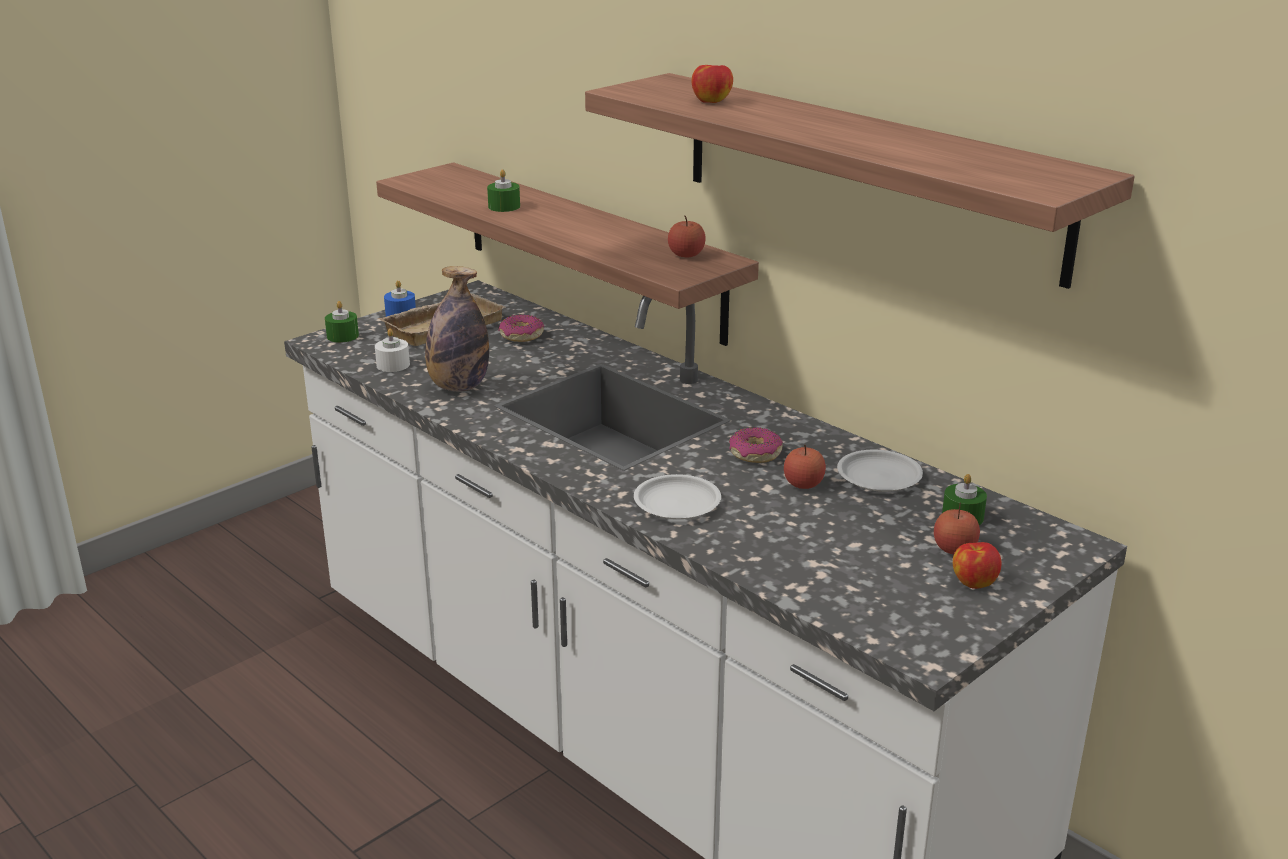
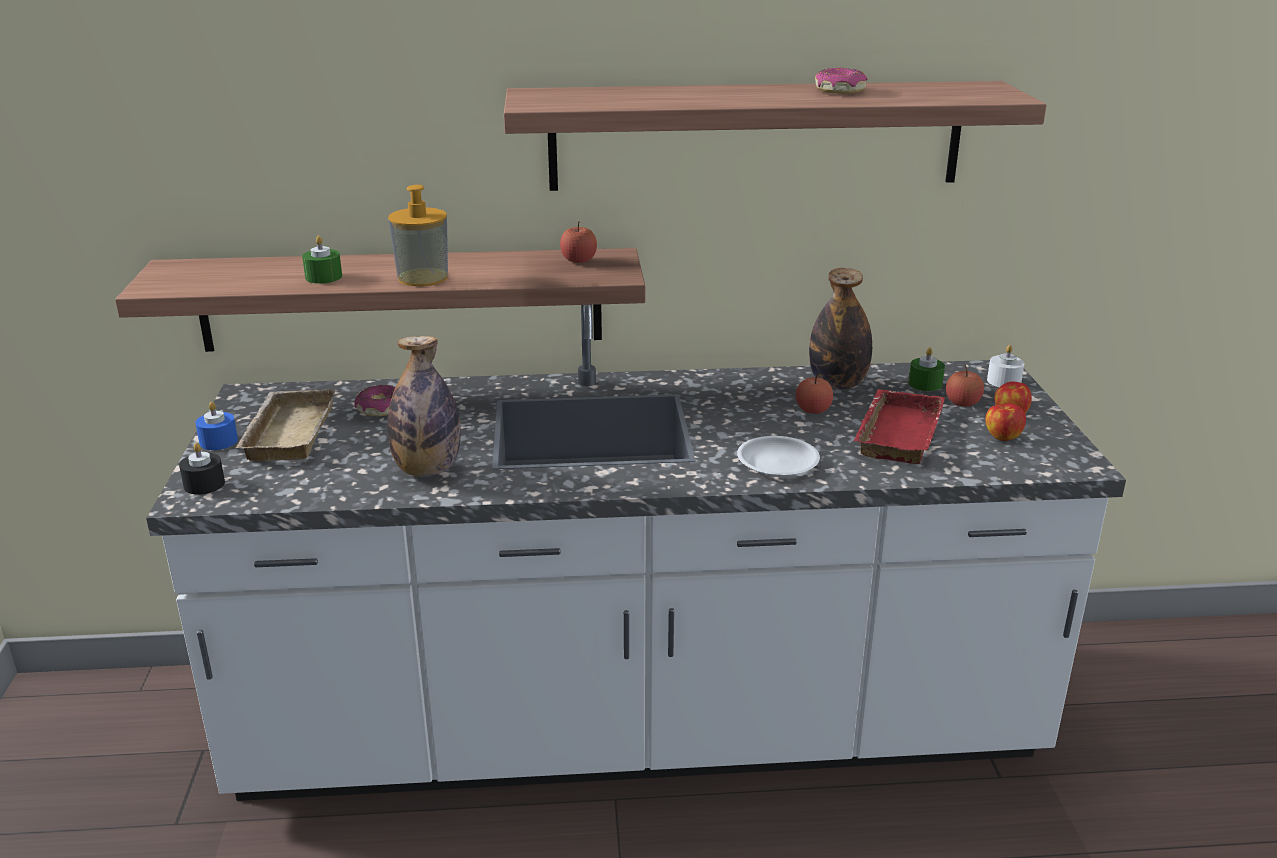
camera: 50 degrees left, 0 degrees up
green candle [325,301,359,343] -> black candle [179,443,225,495]
white candle [375,328,410,372] -> white candle moved to [987,345,1024,387]
apple [692,65,733,103] -> apple moved to [985,403,1026,441]
donut [729,427,783,463] -> donut moved to [815,68,867,94]
white plate [837,450,923,492] -> bottle [809,268,872,390]
none -> soap dispenser [388,185,448,286]
none -> red tray [854,389,945,464]

